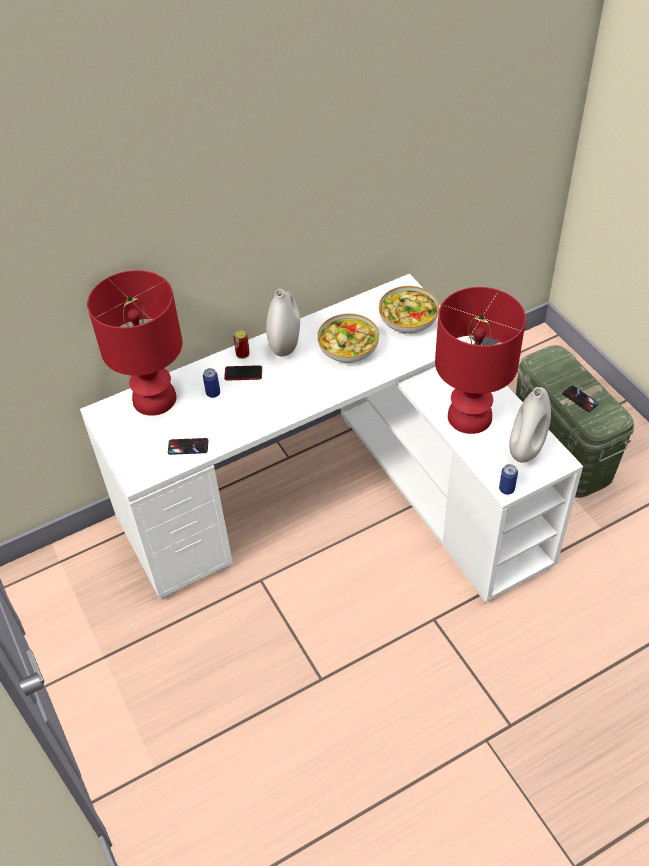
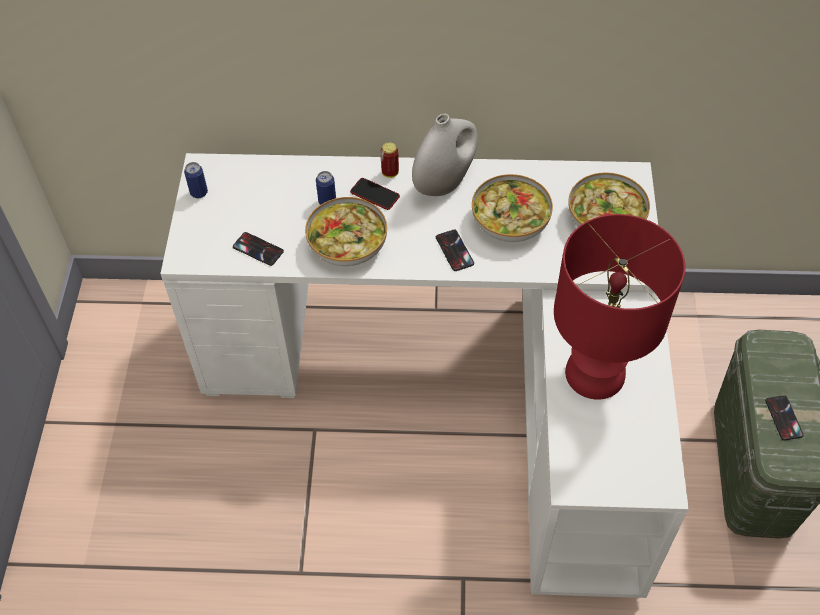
camera: 30 degrees right, 5 degrees up
red table lamp [87,270,182,416] -> none
can [499,464,518,495] -> can moved to [184,162,208,198]
white vase [509,387,551,463] -> none
none -> bowl [305,197,387,266]
none -> phone [436,230,474,271]

